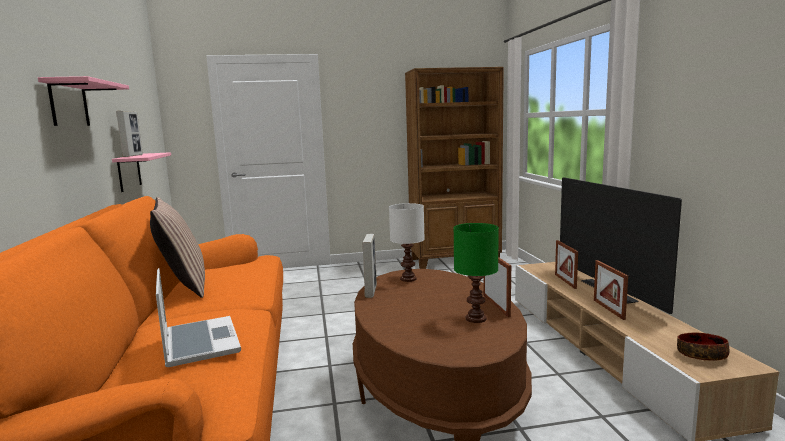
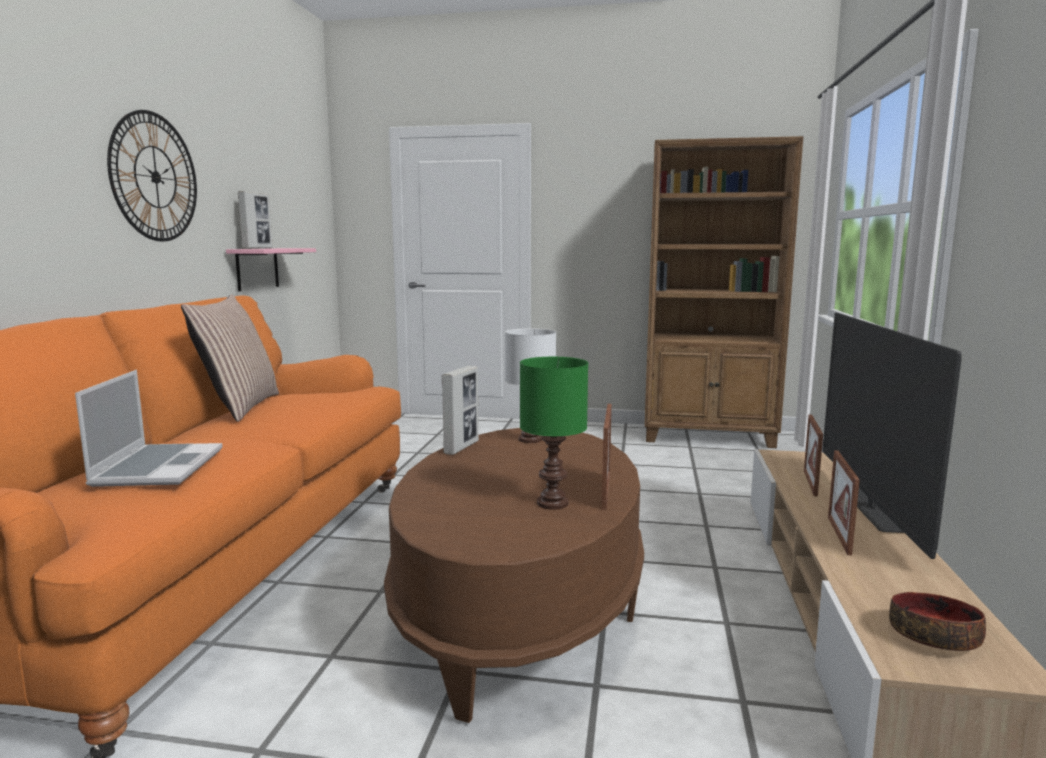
camera: 20 degrees right, 0 degrees up
pink shelf [38,76,129,126] -> wall clock [107,110,197,242]

